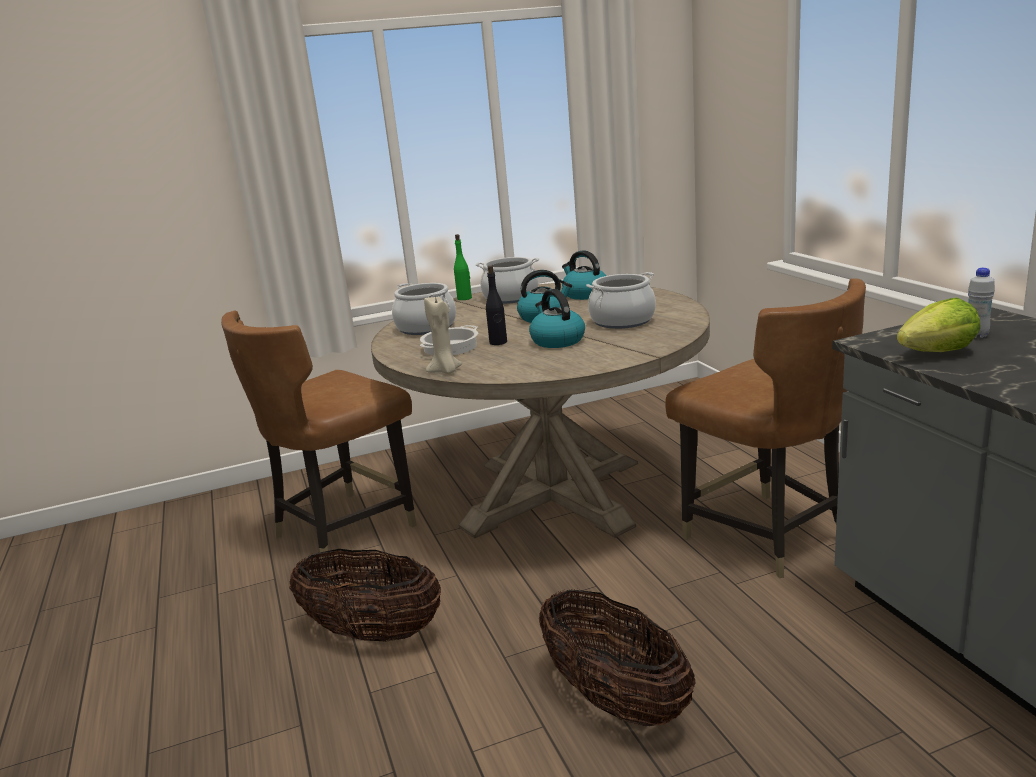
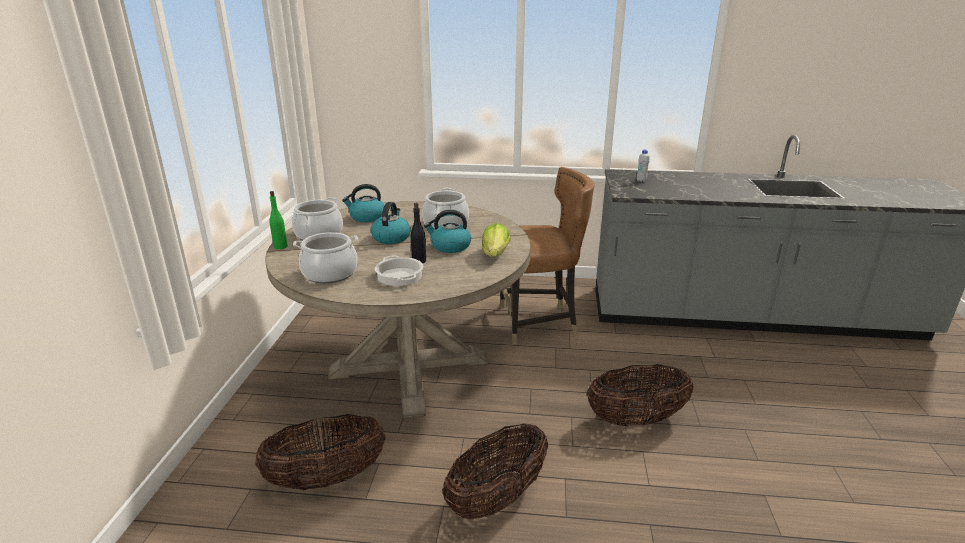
camera: 65 degrees left, 5 degrees up
brown chair [221,310,417,561] -> basket [255,414,386,490]
beige candle [424,295,462,373] -> none
lettuce [897,298,981,352] -> lettuce moved to [482,223,511,257]

